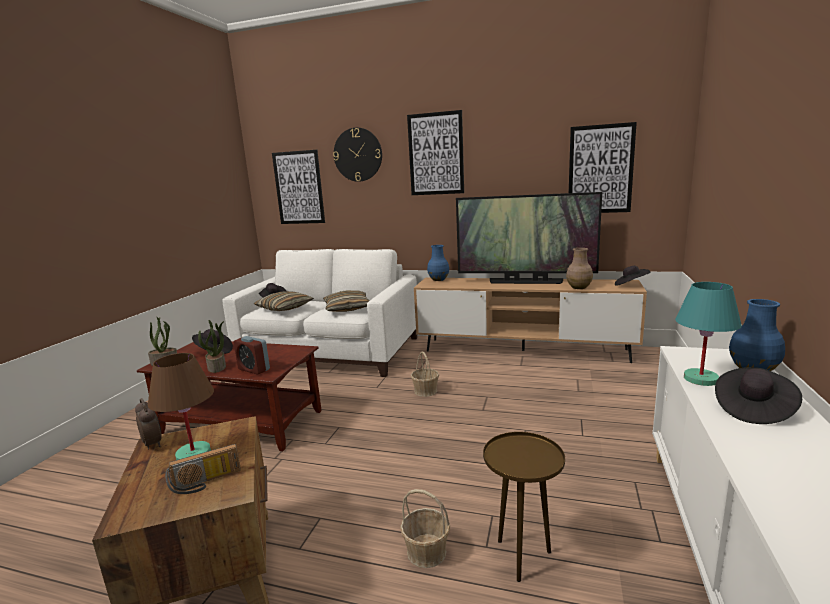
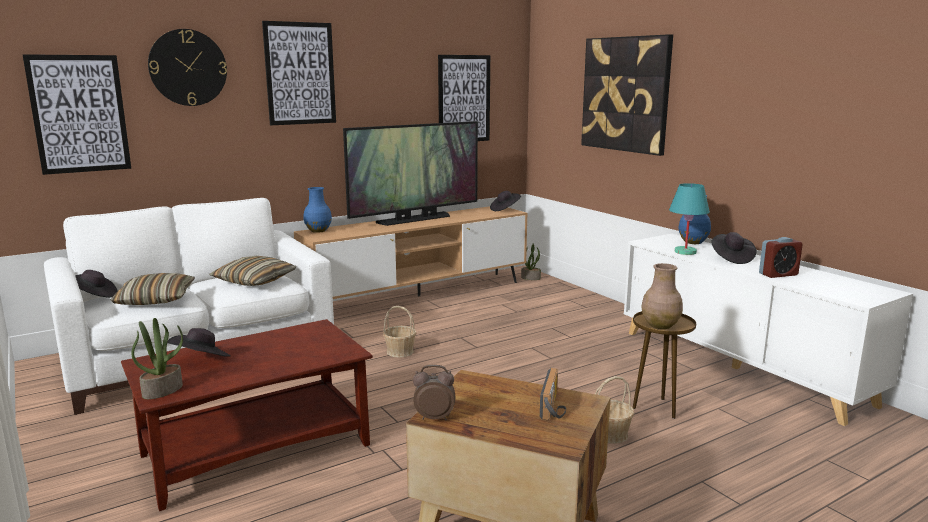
camera: 50 degrees left, 0 degrees up
brown table lamp [148,353,214,460] -> none
potted plant [198,320,226,373] -> potted plant moved to [521,244,541,280]
alarm clock [234,336,270,375] -> alarm clock moved to [759,237,803,278]
brown vase [566,248,593,289] -> brown vase moved to [641,263,683,329]
none -> picture [581,34,673,156]

